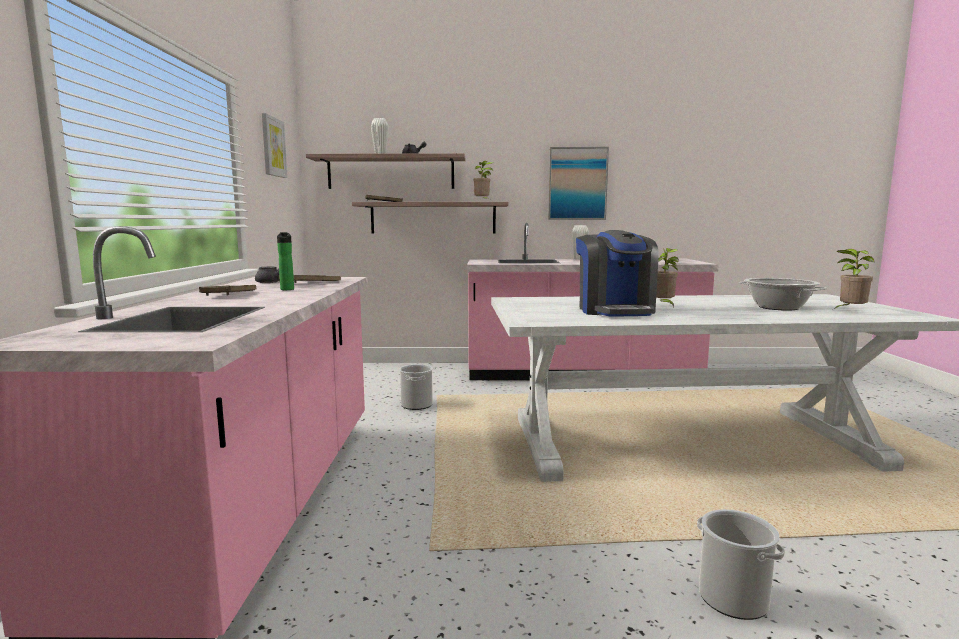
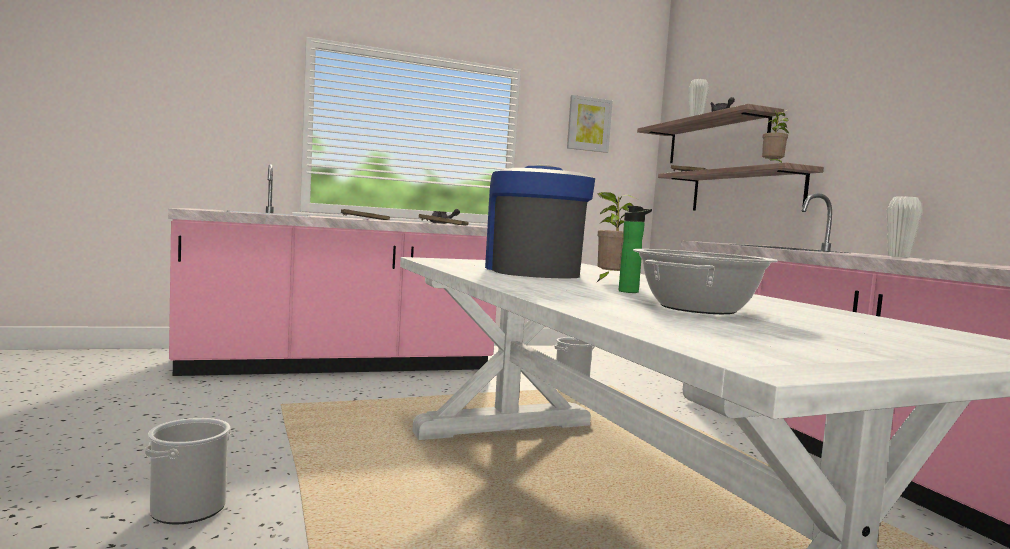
camera: 70 degrees right, 5 degrees down
bottle [277,232,294,290] -> bottle moved to [619,205,652,293]
picture [548,147,609,220] -> none
coffee machine [576,230,659,317] -> coffee machine turned 105 degrees clockwise [485,164,595,278]
potted plant [834,249,874,309] -> none

